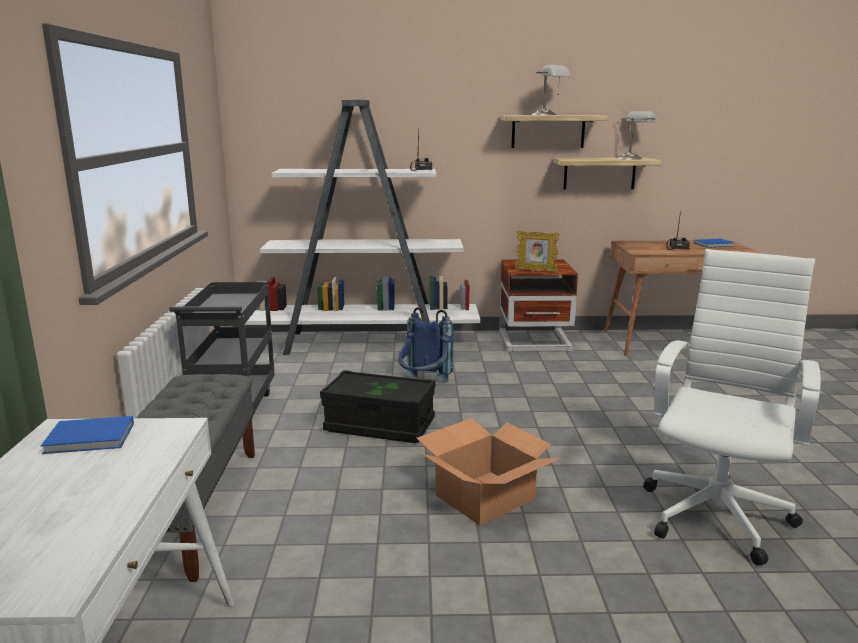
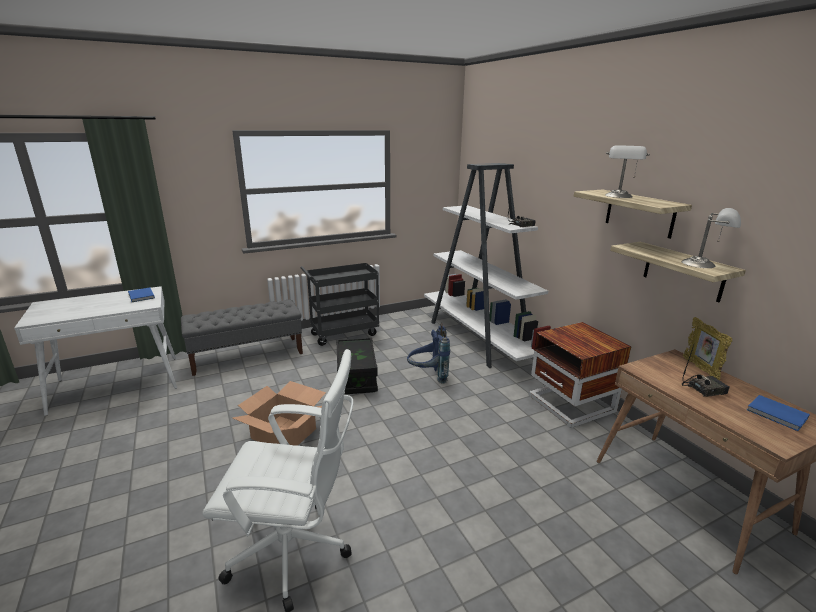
camera: 65 degrees right, 5 degrees up
picture frame [515,231,560,272] -> picture frame moved to [683,317,732,380]

